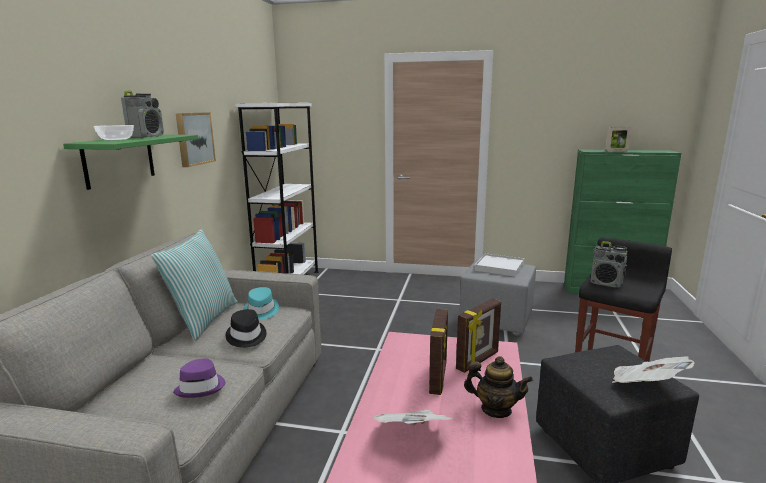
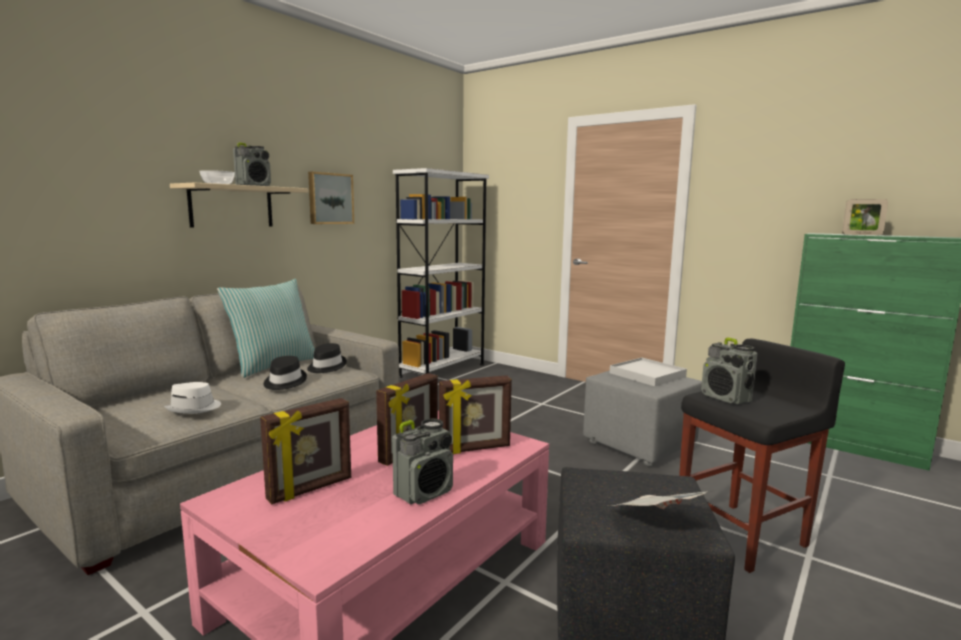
camera: 25 degrees right, 5 degrees down
green shelf [63,135,198,190] -> beige shelf [170,183,308,227]
purple hat [173,359,225,398] -> white hat [164,382,221,414]
turquoise hat [243,287,279,320] -> black hat [307,343,347,373]
newspaper [372,410,452,425] -> picture frame [260,398,351,504]
teapot [464,356,533,418] -> radio [392,418,453,504]

